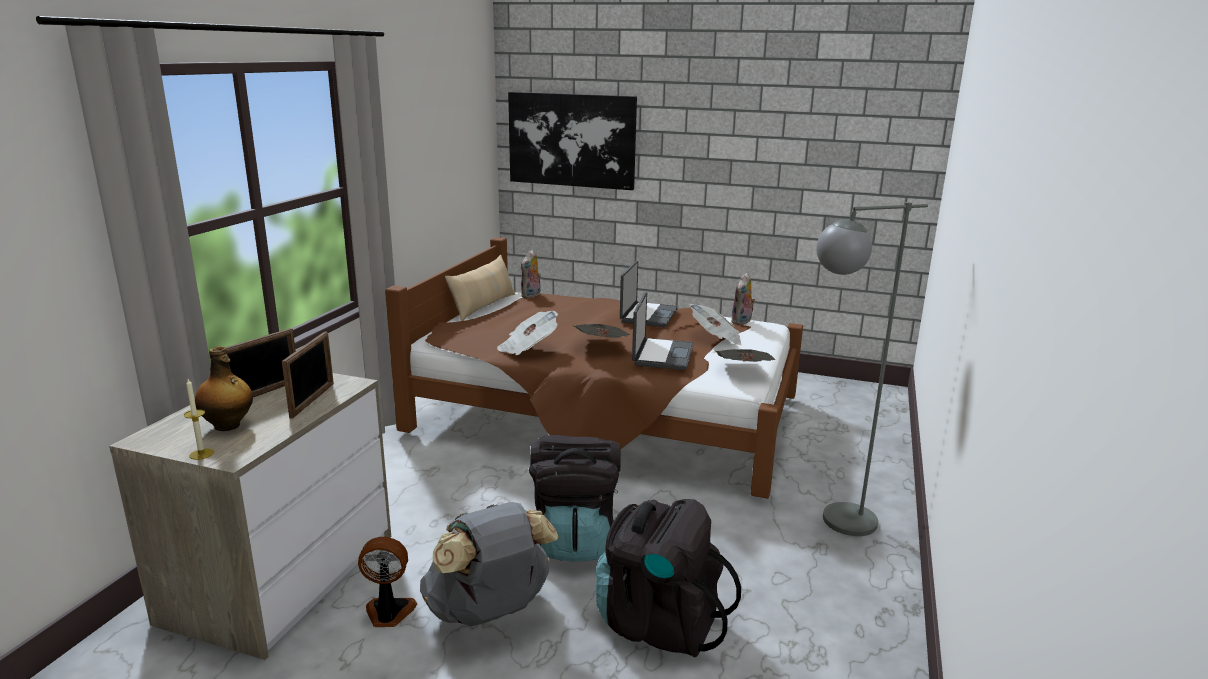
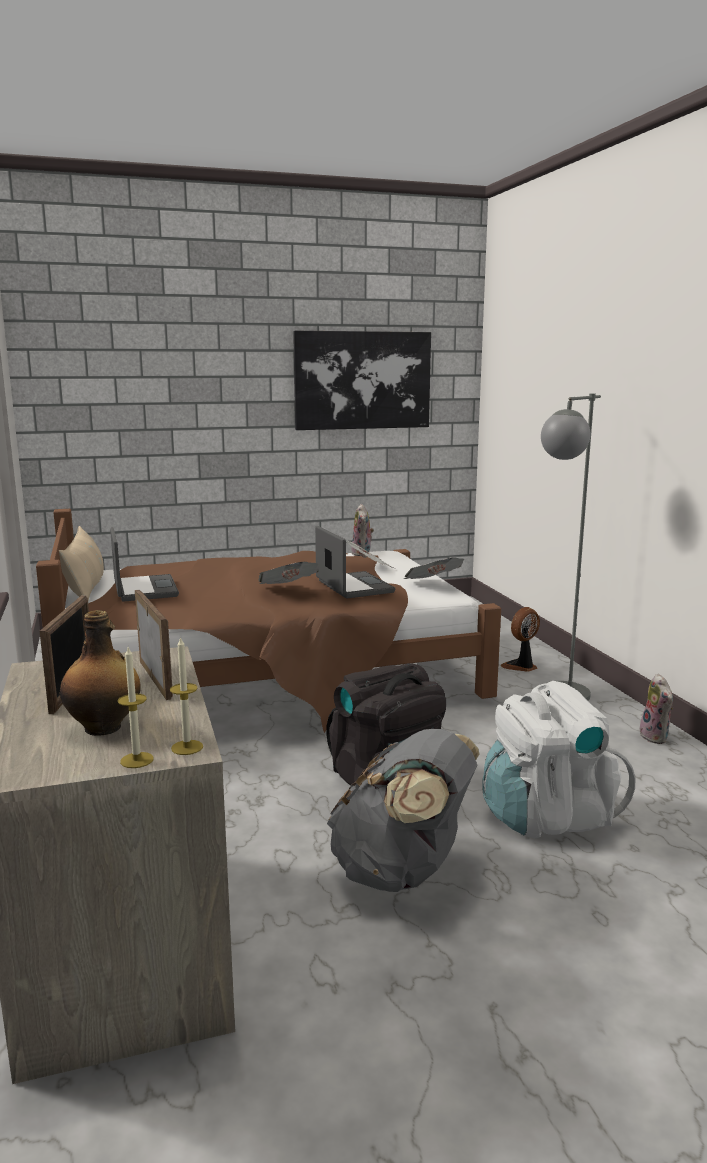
camera: 35 degrees left, 5 degrees down
fan [358,537,417,627] -> fan moved to [501,607,540,672]
newspaper [497,311,558,355] -> none
picture [508,92,637,190] -> picture moved to [293,331,431,430]
plush toy [521,250,541,298] -> plush toy moved to [640,674,673,744]
black backpack [596,499,741,657] -> white backpack [482,681,636,838]
laptop [620,261,678,327] -> laptop moved to [110,527,179,602]
none -> candle [170,636,203,755]

